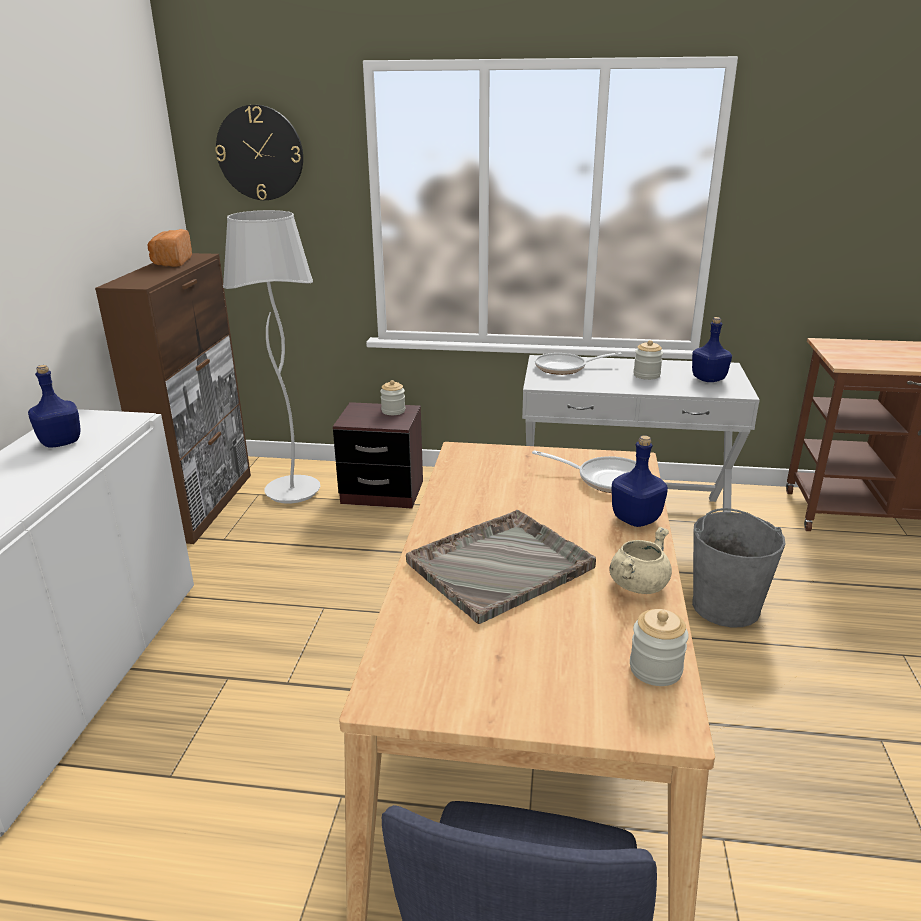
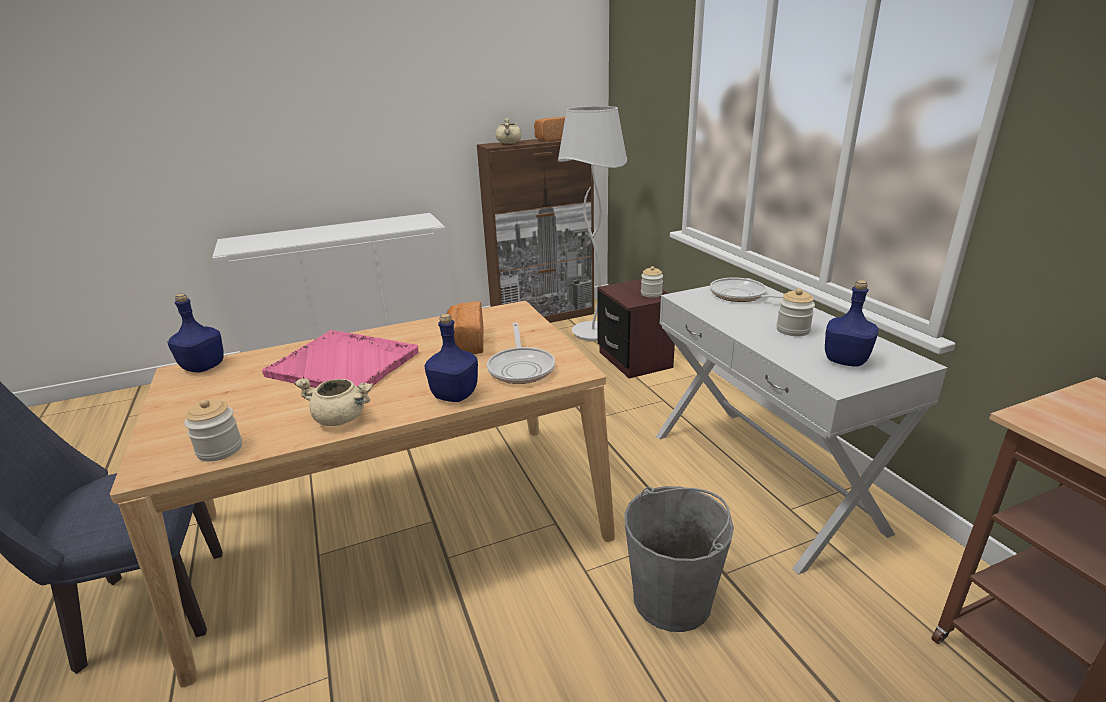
camera: 60 degrees right, 0 degrees up
blue bottle [28,365,81,448] -> blue bottle moved to [167,293,224,372]
wall clock [215,105,303,200] -> none
grey tray [406,510,596,624] -> pink tray [262,330,419,388]
none -> bread [447,301,484,354]
none -> beige cooking pot [495,118,522,144]

